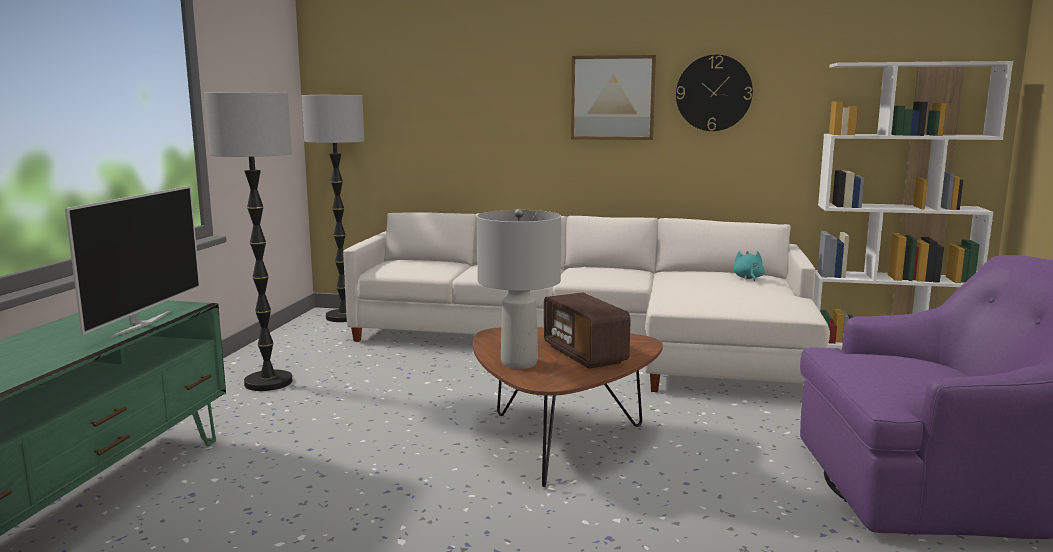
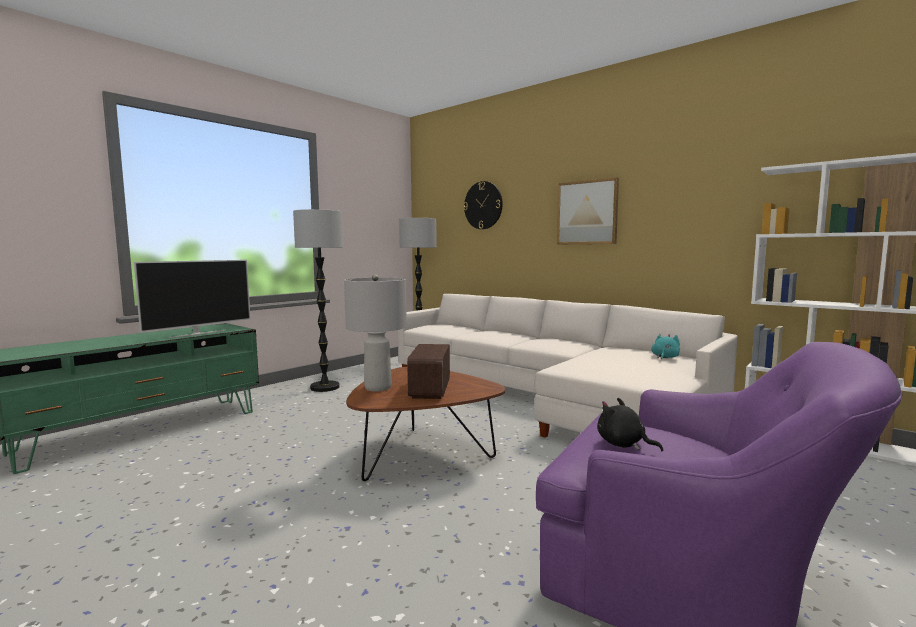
camera: 30 degrees right, 5 degrees down
wall clock [676,55,753,131] -> wall clock moved to [463,181,503,229]
none -> black plush toy [597,398,663,451]

